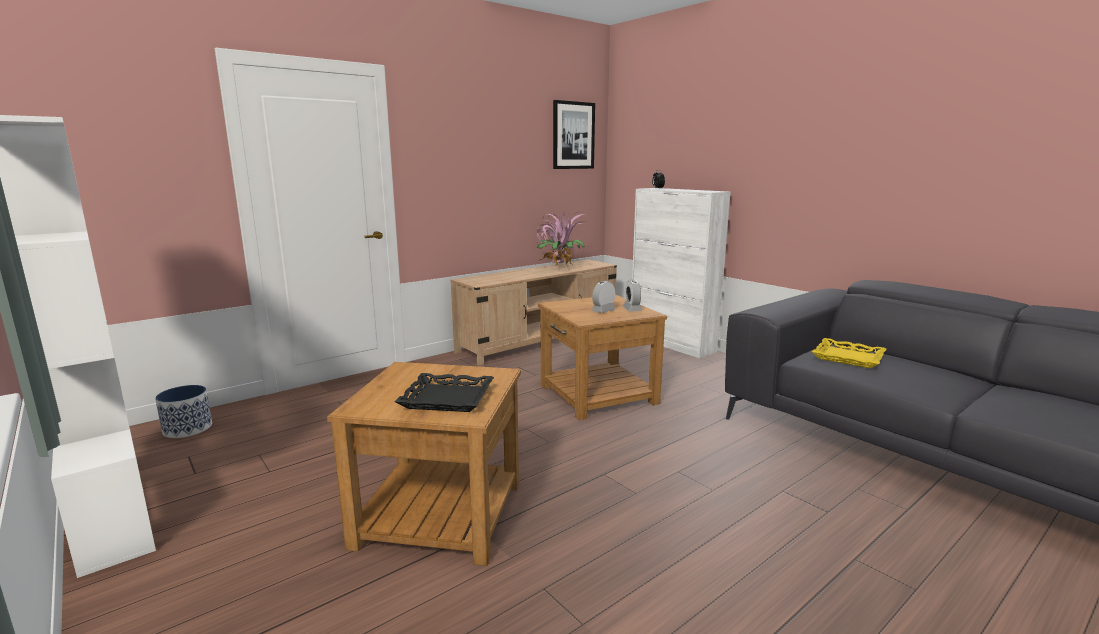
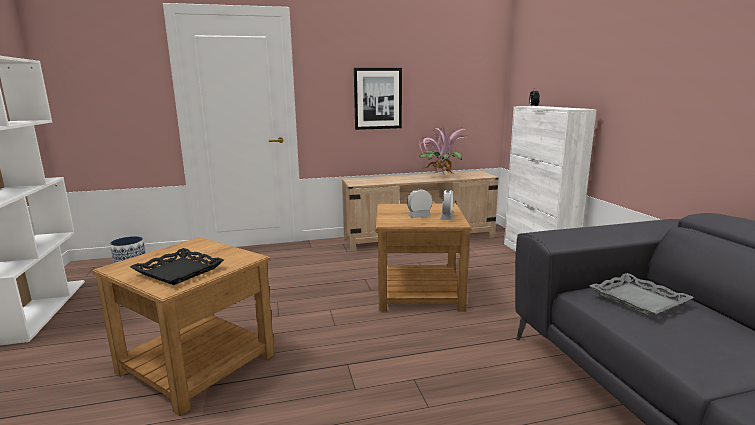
camera: 25 degrees right, 0 degrees up
picture [553,100,595,169] -> picture moved to [354,68,402,130]
yellow tray [812,338,886,368] -> grey tray [589,273,694,317]

